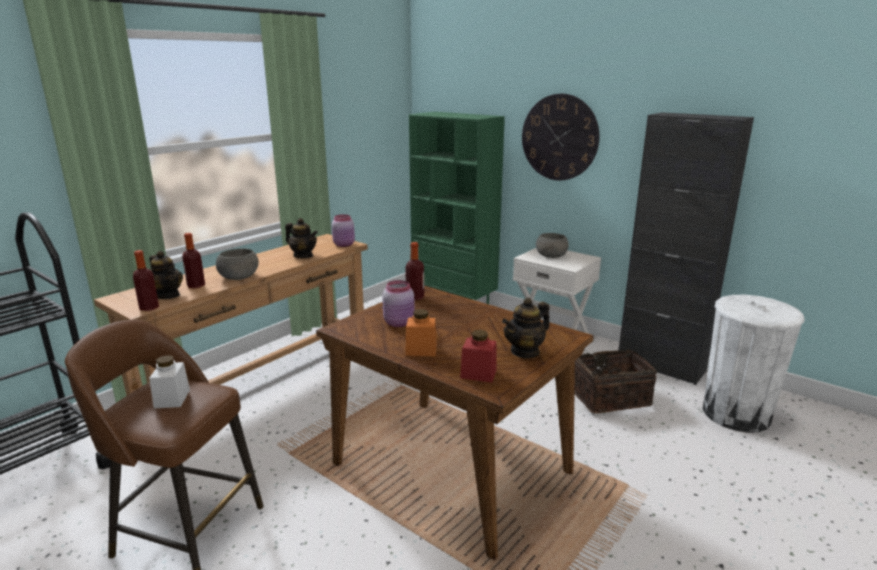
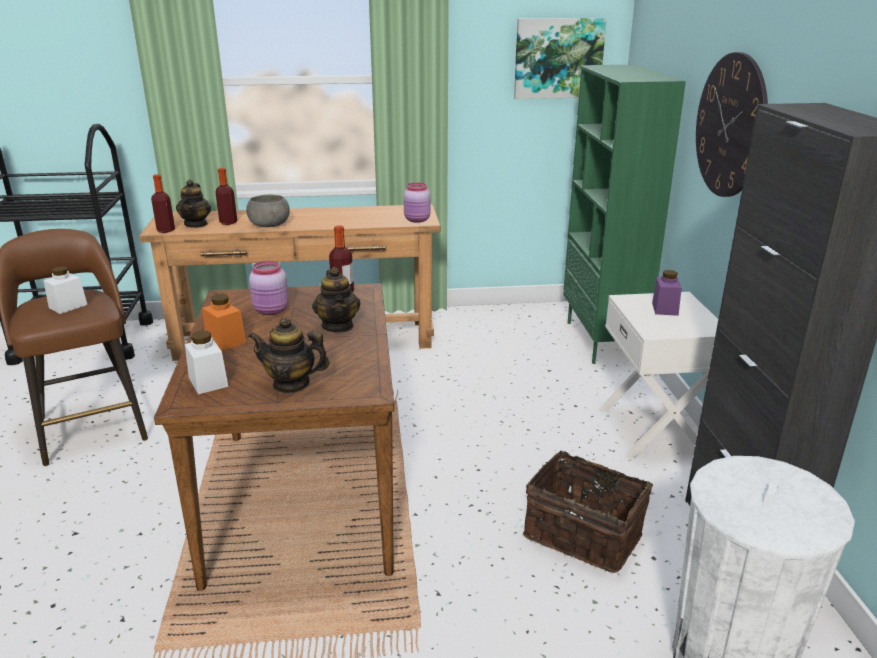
camera: 45 degrees right, 5 degrees up
teapot [285,218,318,258] -> teapot moved to [312,267,361,333]
red jar [460,330,497,383] -> white jar [185,331,228,394]
grey bowl [536,233,569,258] -> purple jar [652,270,682,316]
none -> picture [514,18,607,99]

